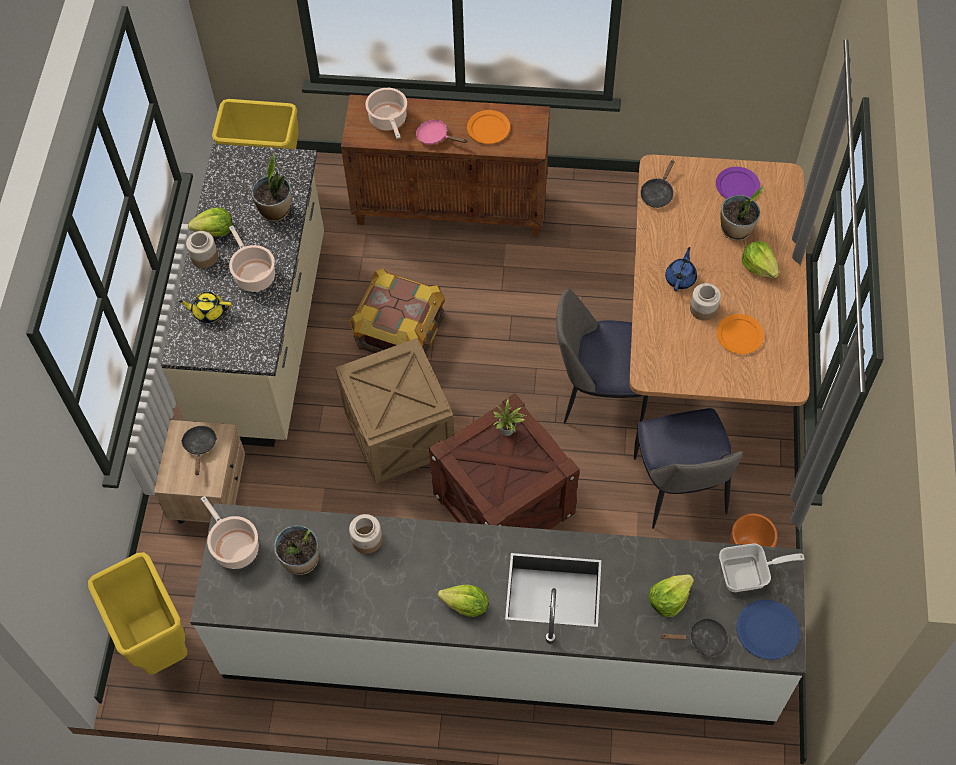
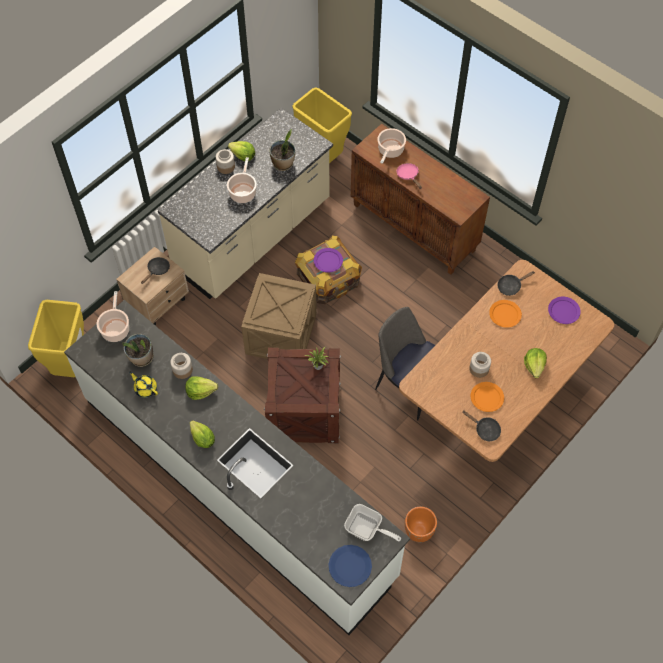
camera: 35 degrees right, 0 degrees up
yellow teapot [178,292,232,323] -> yellow teapot moved to [129,372,158,398]
orange plate [467,110,510,144] -> orange plate moved to [489,300,522,328]
chair [634,408,743,529] -> none
lettuce [649,574,694,617] -> lettuce moved to [185,376,218,400]
black frying pan [660,618,729,657] -> black frying pan moved to [462,411,501,441]
blue teapot [665,247,697,291] -> none
potted plant [720,187,765,241] -> none
none -> purple plate [314,248,343,273]

